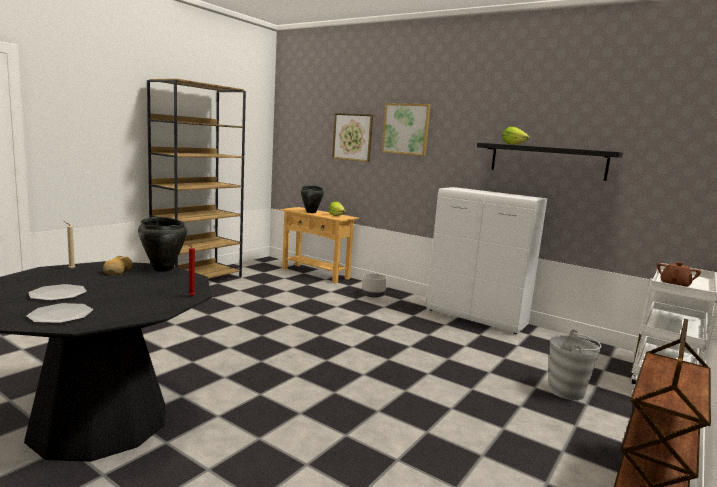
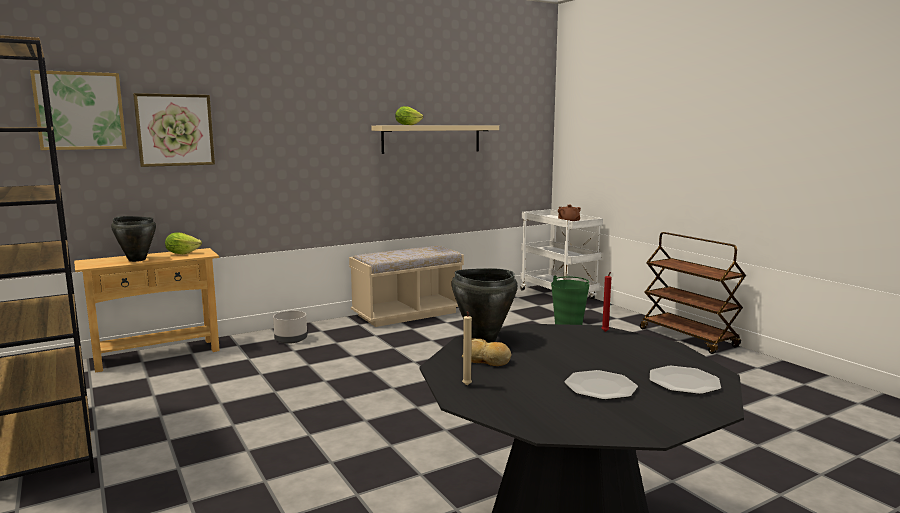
camera: 65 degrees left, 0 degrees up
picture [382,103,431,156] -> picture moved to [30,70,127,150]
white cabinet [427,187,547,334] -> beige bench [349,246,464,327]
black shelf [477,143,623,181] -> beige shelf [371,125,499,154]
grey bucket [549,330,601,400] -> green bucket [551,275,589,325]

